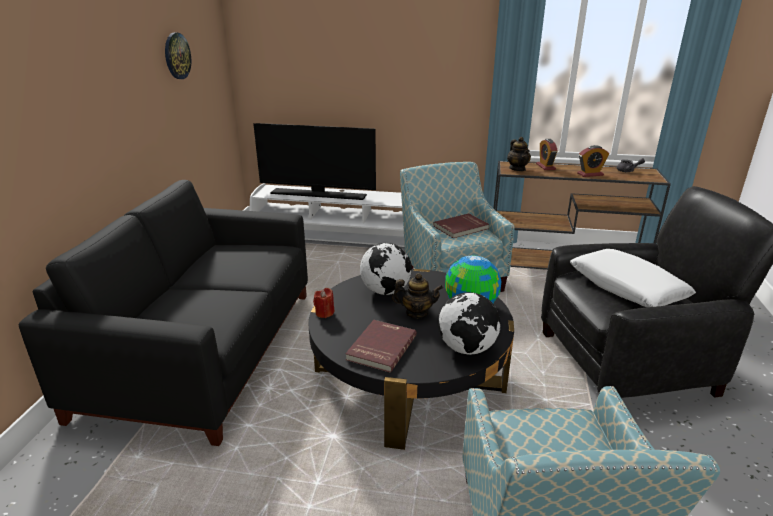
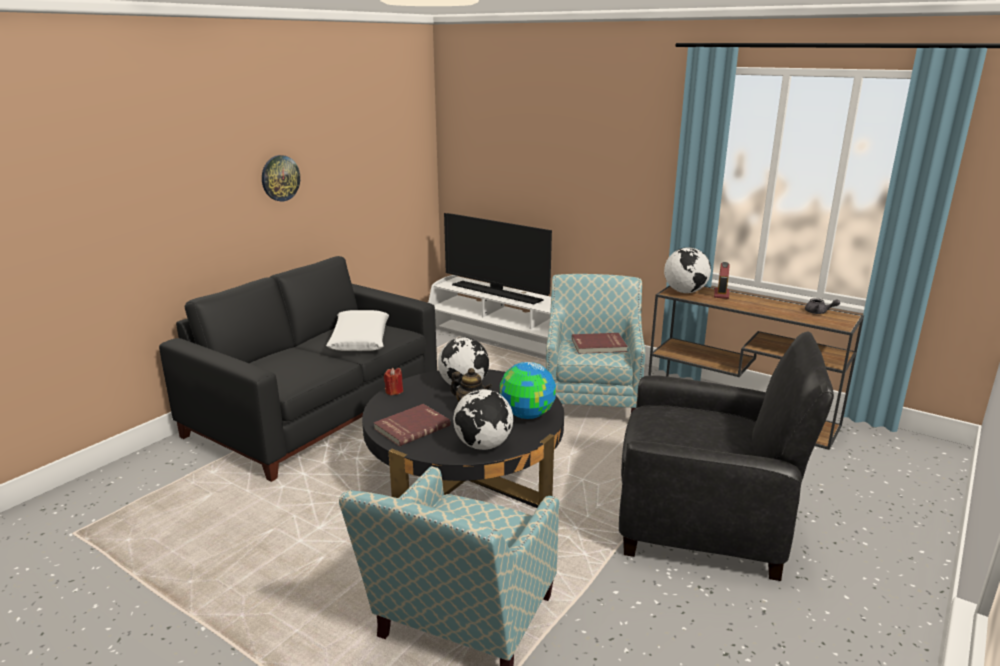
camera: 25 degrees right, 5 degrees down
wall clock [165,32,191,79] -> wall clock moved to [262,155,300,201]
teapot [507,137,531,171] -> globe [664,247,711,293]
white pillow [570,249,696,307] -> white pillow moved to [326,310,389,351]
alarm clock [577,145,609,177] -> none

